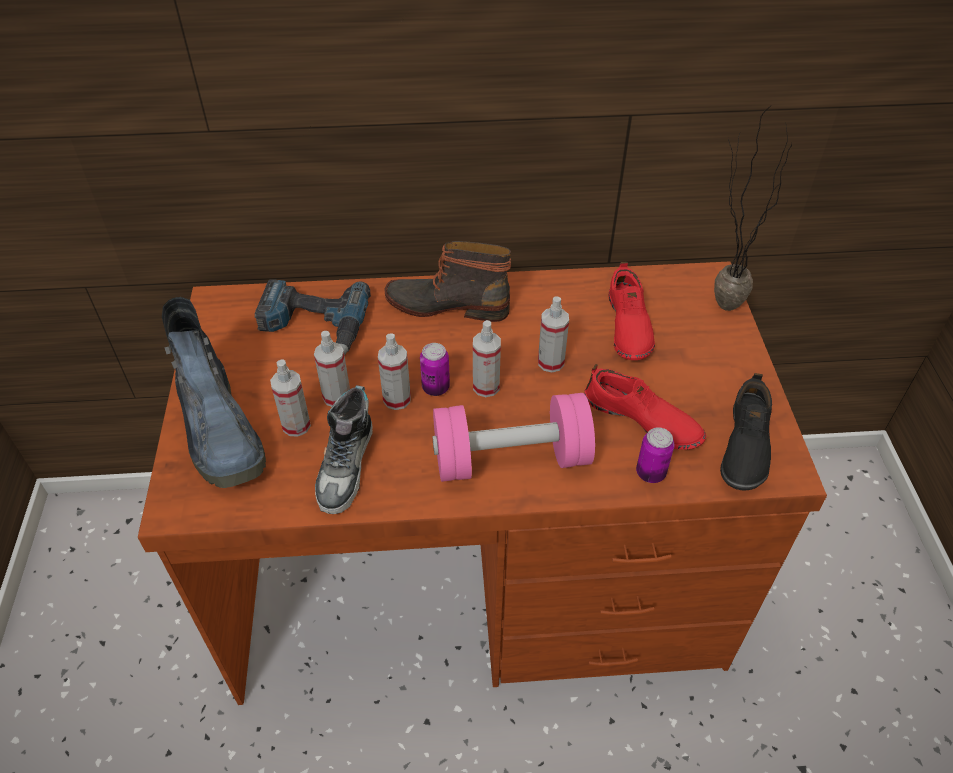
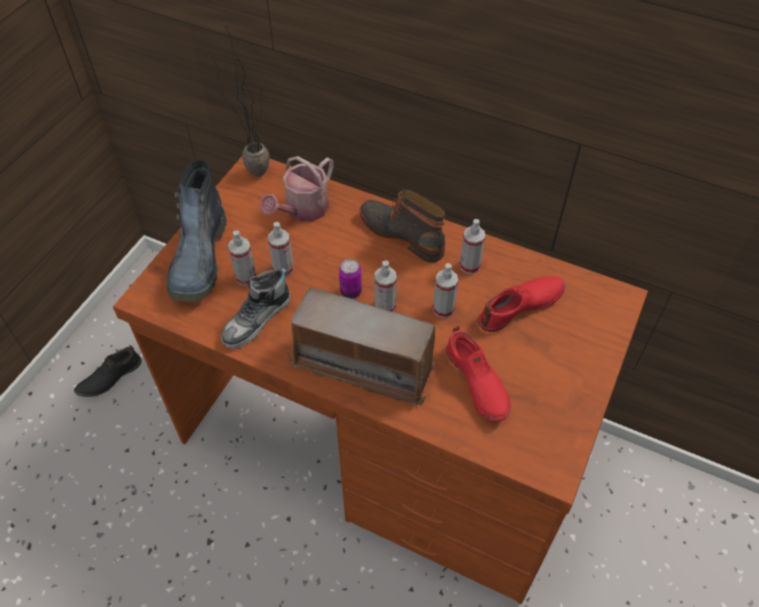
camera: 30 degrees right, 5 degrees up
power drill [255,279,371,355] -> watering can [260,156,334,222]
spray bottle [378,333,411,410] -> spray bottle moved to [460,219,485,274]
pink dumbbell [432,393,595,482] -> radio [287,288,442,408]
red shoe [609,262,655,360] -> red shoe turned 150 degrees counterclockwise [477,276,566,332]
can [636,427,674,483] -> none
potted plant [714,105,792,311] -> potted plant moved to [210,27,270,177]
black shoe [720,373,772,491] -> black shoe moved to [74,345,142,397]

